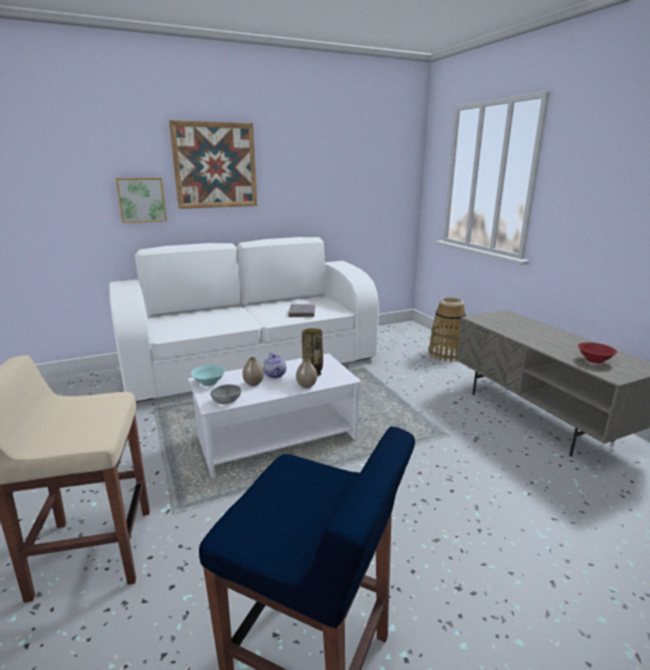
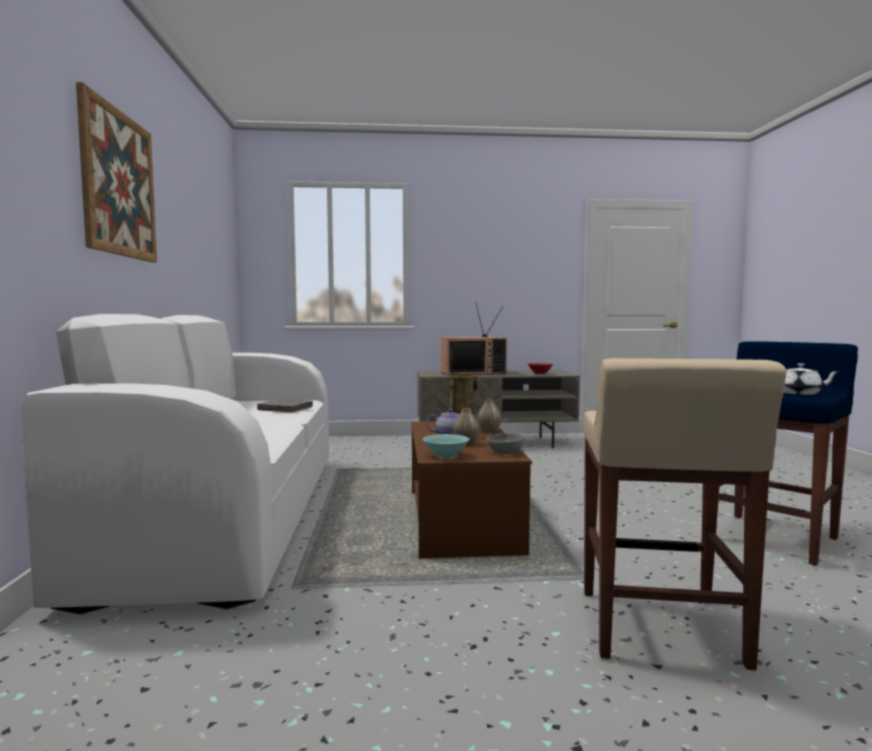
camera: 70 degrees left, 15 degrees down
picture [116,178,167,223] -> none
white coffee table [188,353,362,478] -> brown coffee table [411,421,532,558]
basket [429,297,466,362] -> none
none -> television [441,304,507,375]
none -> white teapot [784,363,840,395]

